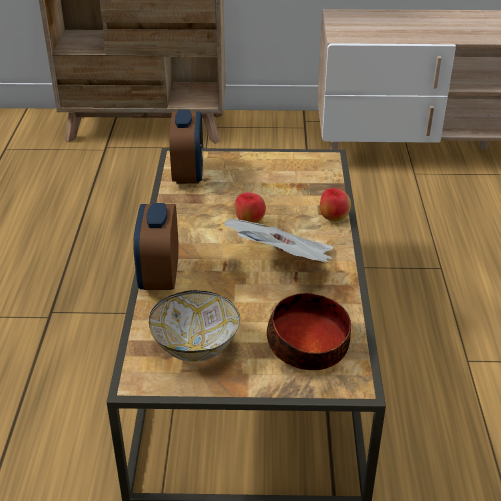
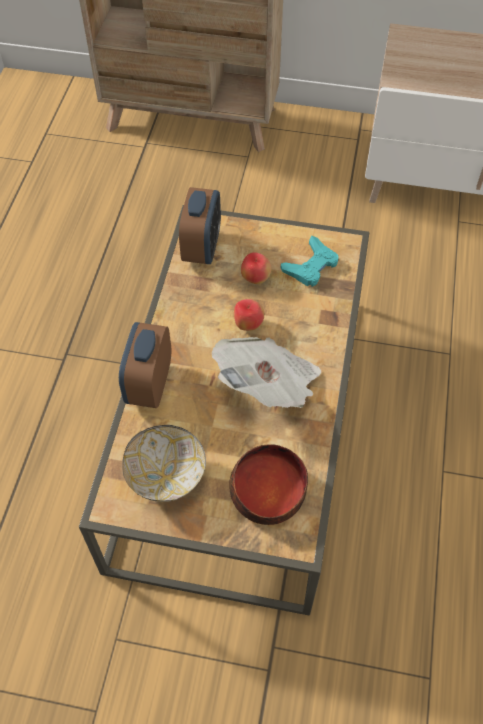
camera: 10 degrees right, 20 degrees up
apple [320,188,351,222] -> apple moved to [241,252,271,284]
none -> turquoise game controller [281,236,339,287]

